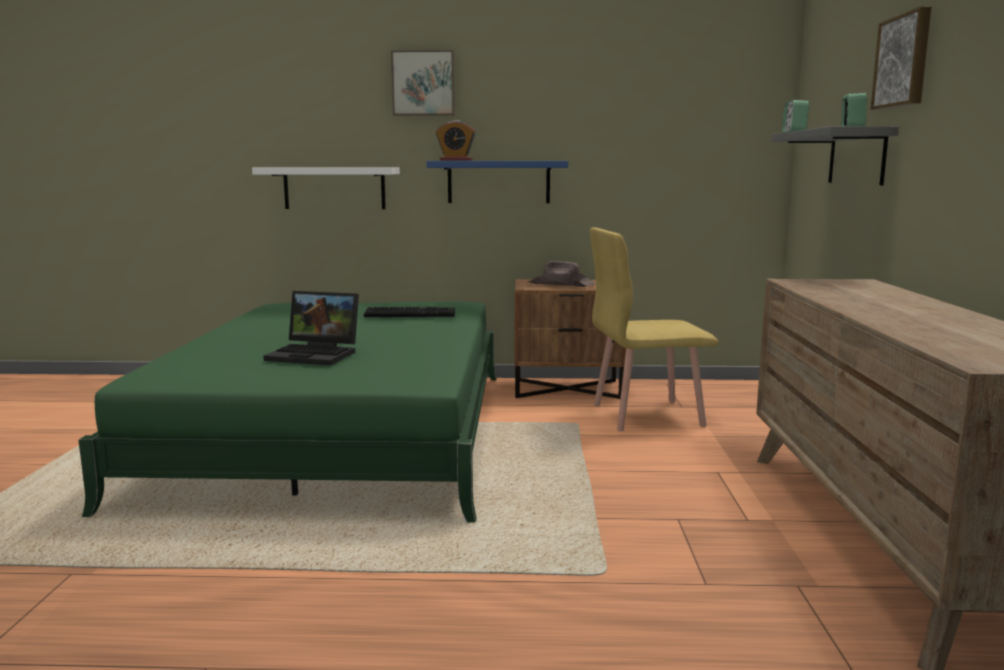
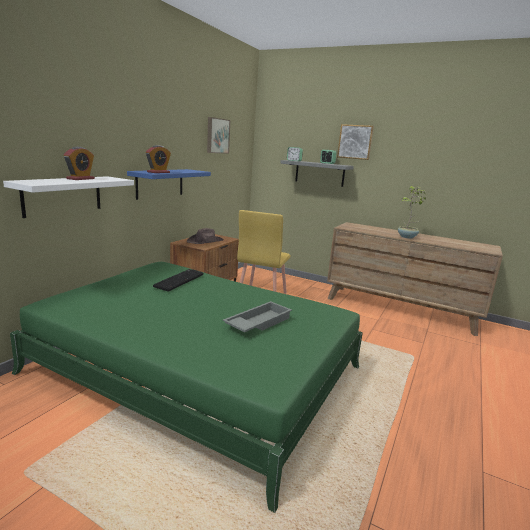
camera: 65 degrees left, 5 degrees up
laptop [263,291,359,365] -> grey tray [223,301,292,332]
picture [391,50,455,115] -> picture moved to [207,117,230,154]
none -> alarm clock [64,147,95,180]
none -> potted plant [398,186,426,239]

